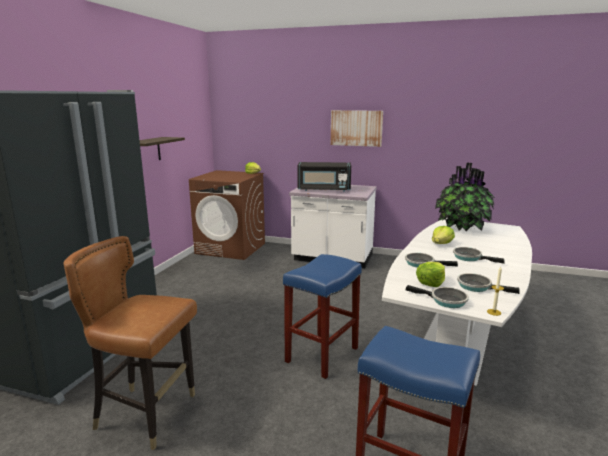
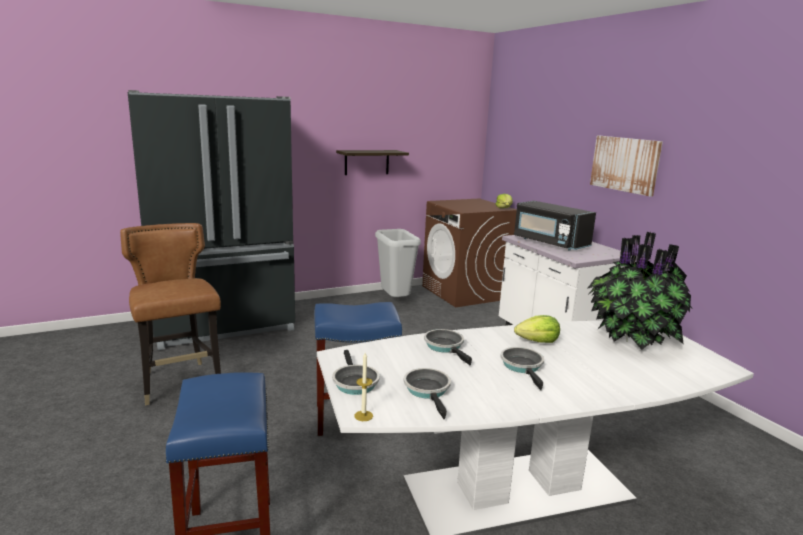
camera: 45 degrees right, 0 degrees up
lettuce [416,262,445,287] -> none
none -> grey trash can [375,229,421,297]

